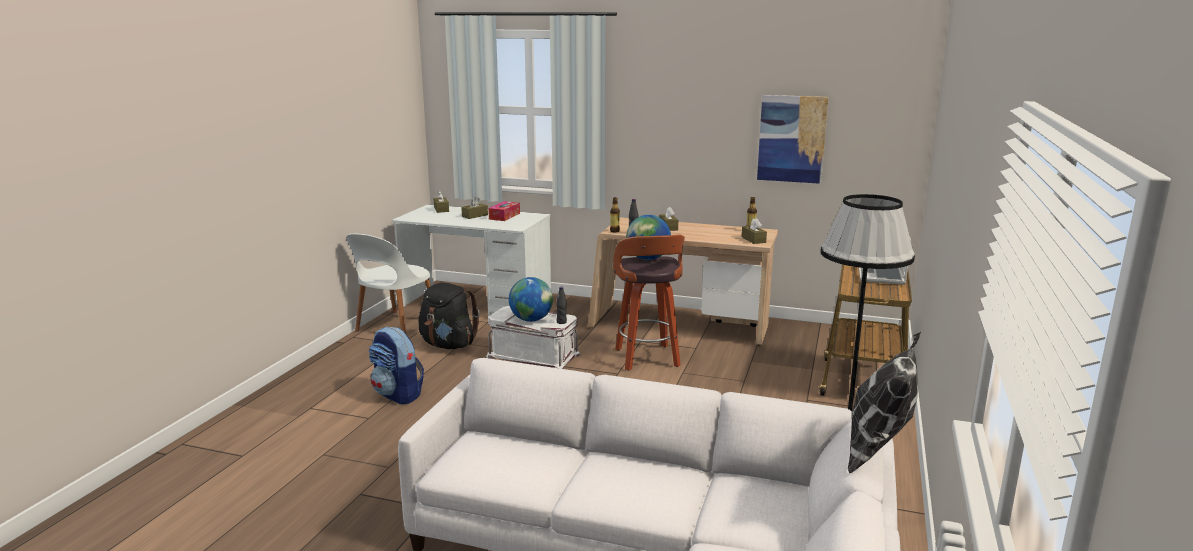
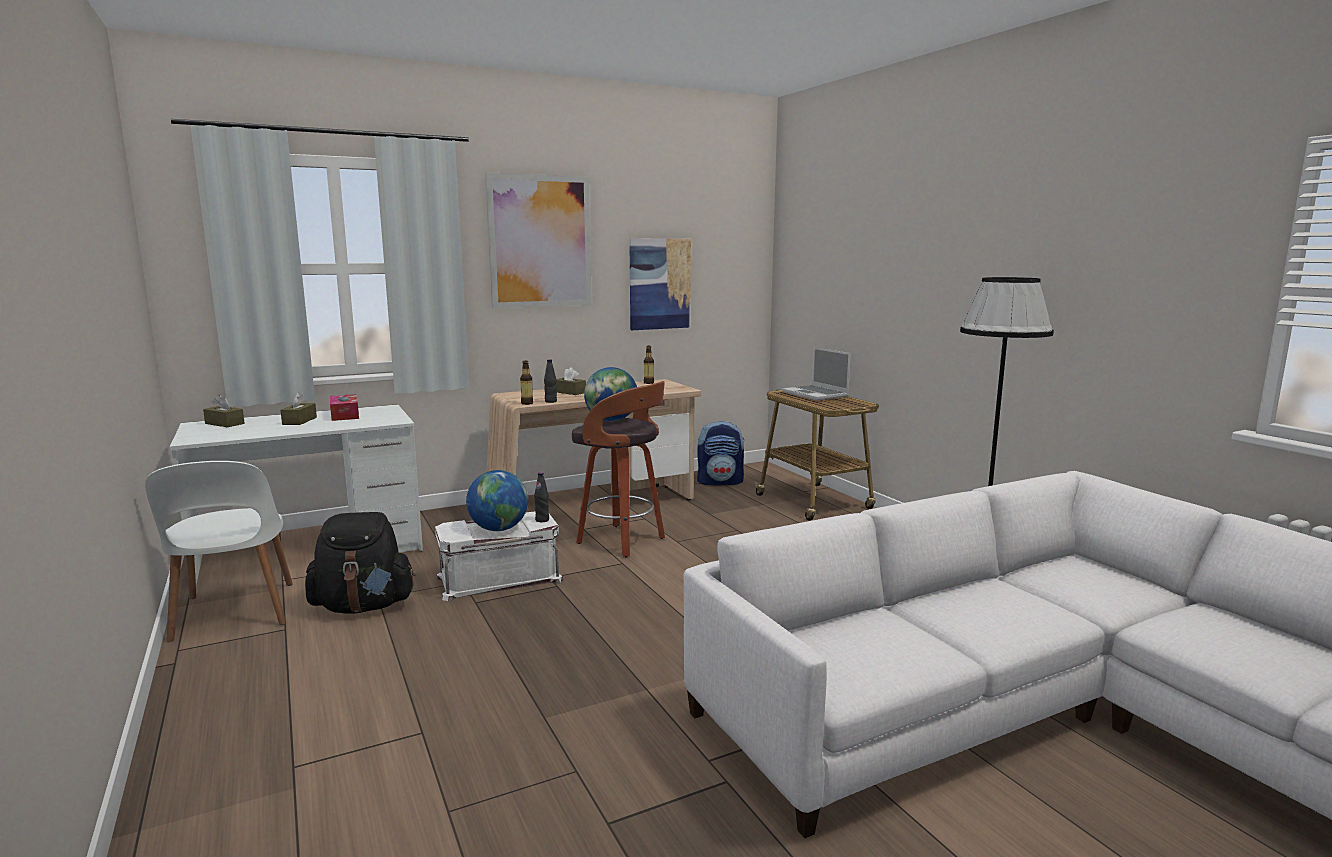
camera: 45 degrees left, 5 degrees down
backpack [368,327,424,405] -> backpack moved to [697,421,744,485]
brown tissue box [742,218,767,244] -> none
pillow [848,332,921,473] -> none
none -> picture [485,173,592,308]

